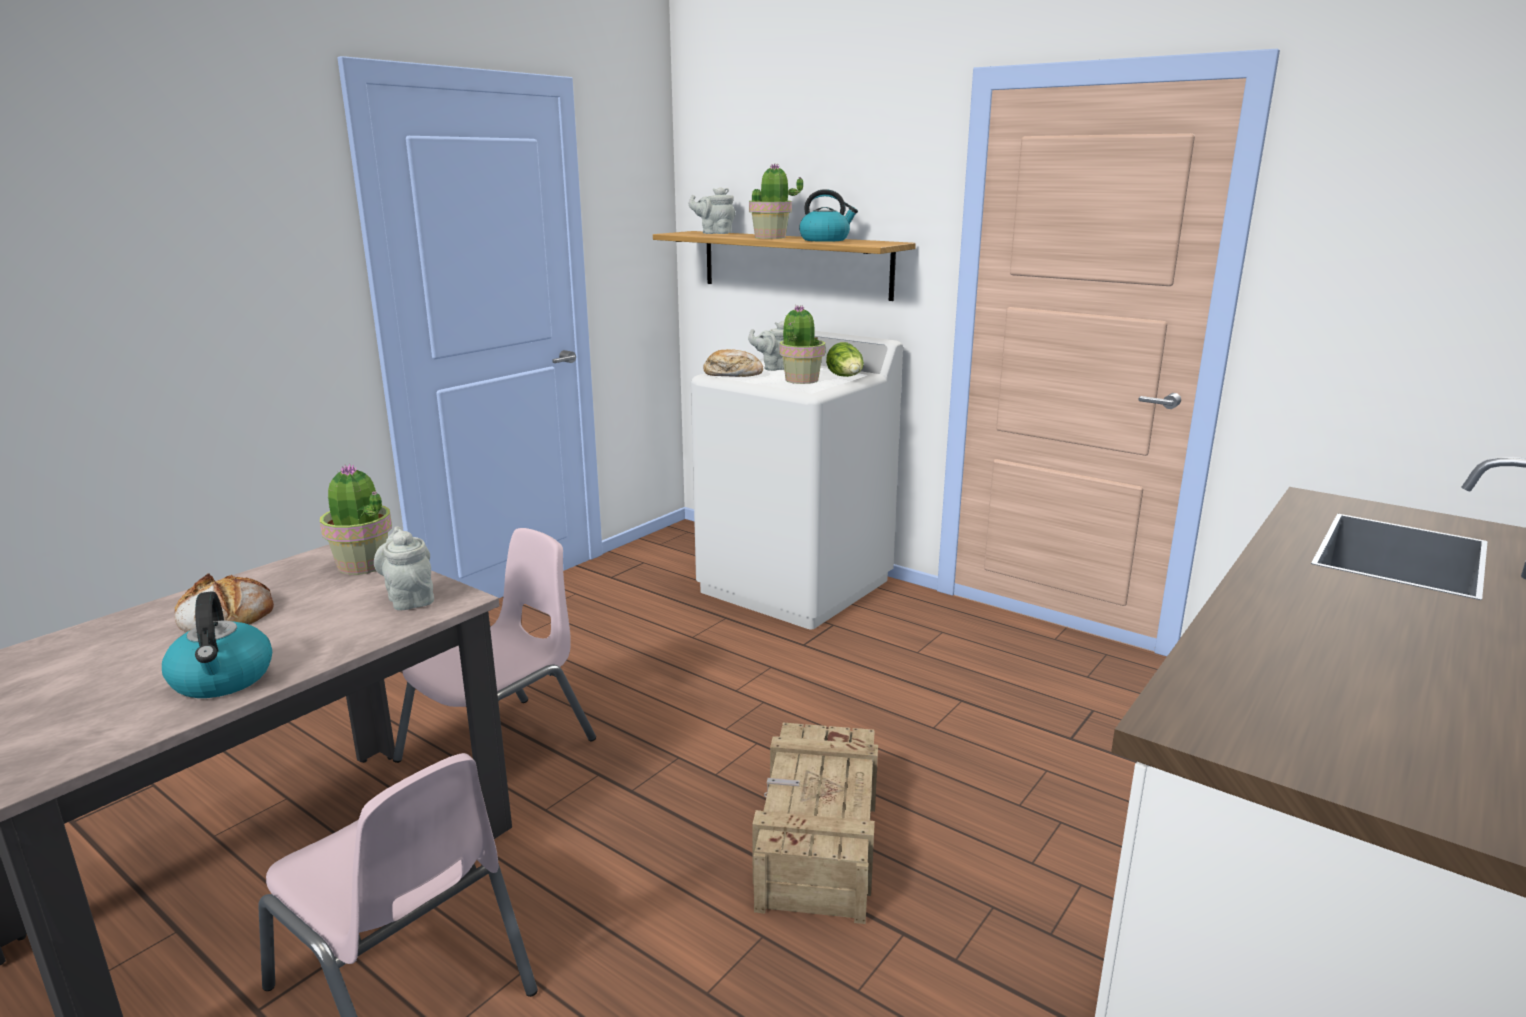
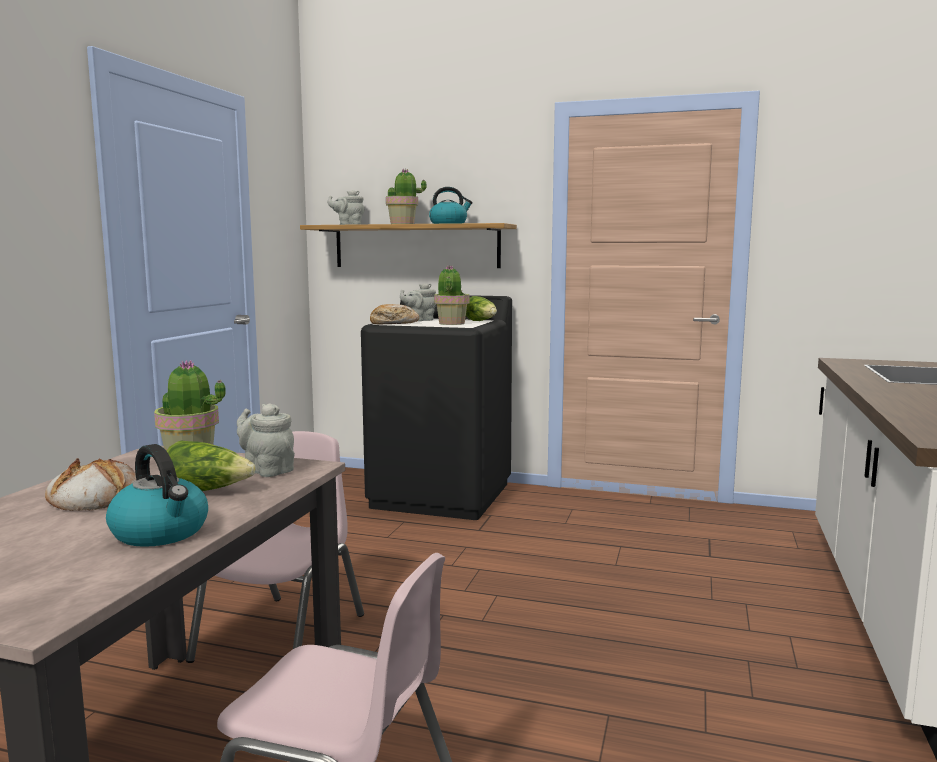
camera: 20 degrees left, 10 degrees down
white washing machine [691,331,903,630] -> black washing machine [361,295,512,520]
crate [752,723,878,924] -> none
none -> lettuce [167,441,256,491]

